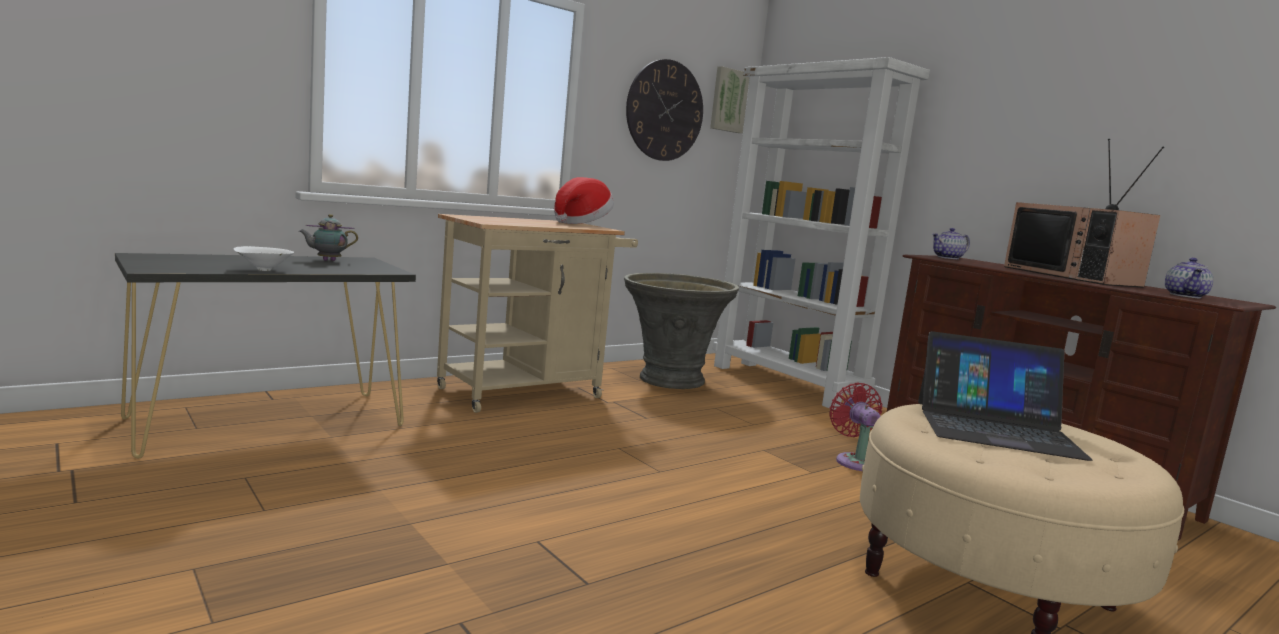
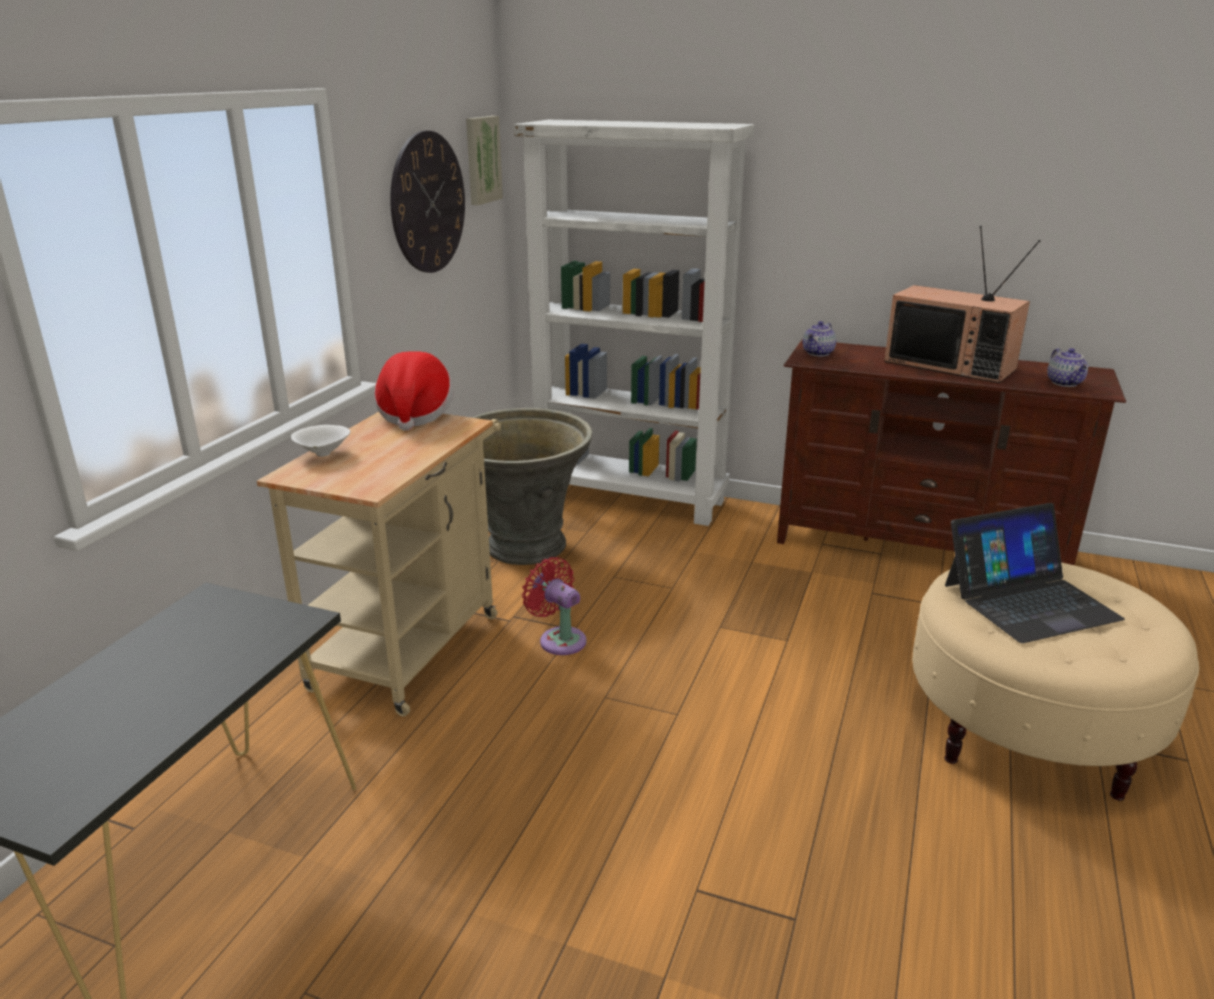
camera: 30 degrees left, 15 degrees up
white bowl [233,246,294,271] -> white bowl moved to [291,425,350,457]
teapot [299,214,358,261] -> none
red fan [829,383,882,471] -> red fan moved to [522,557,587,655]

